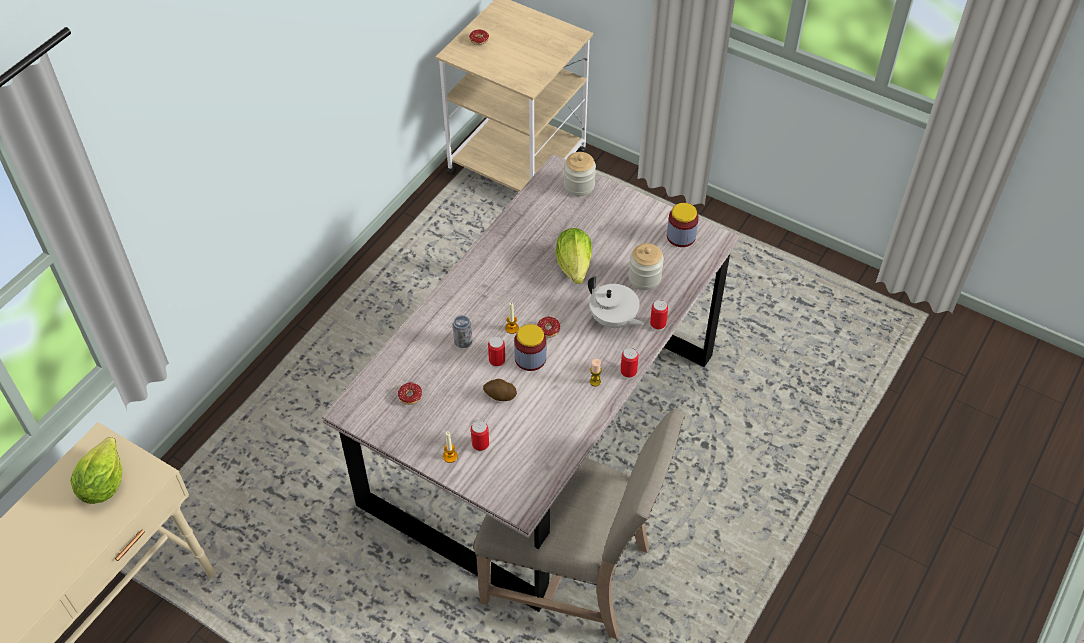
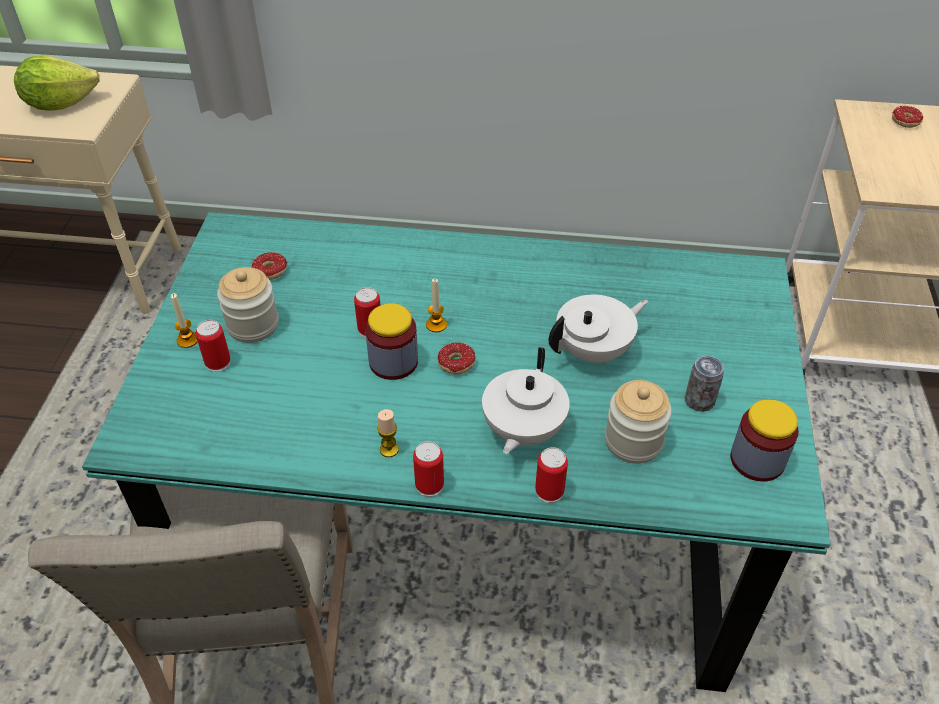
camera: 65 degrees right, 5 degrees down
grey dining table [322,154,739,612] -> turquoise dining table [82,212,831,692]
can [453,315,472,348] -> can moved to [685,356,724,412]
potato [483,379,517,401] -> none
lettuce [555,228,592,284] -> white teapot [549,295,648,365]
jar [564,152,596,196] -> jar moved to [217,267,279,343]

